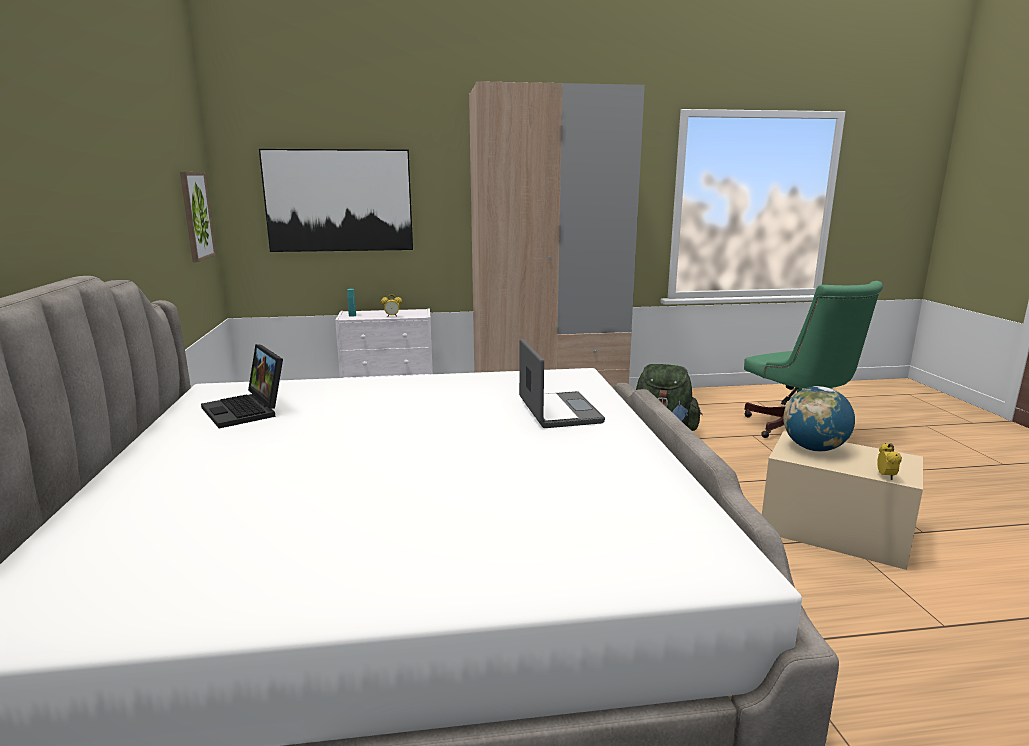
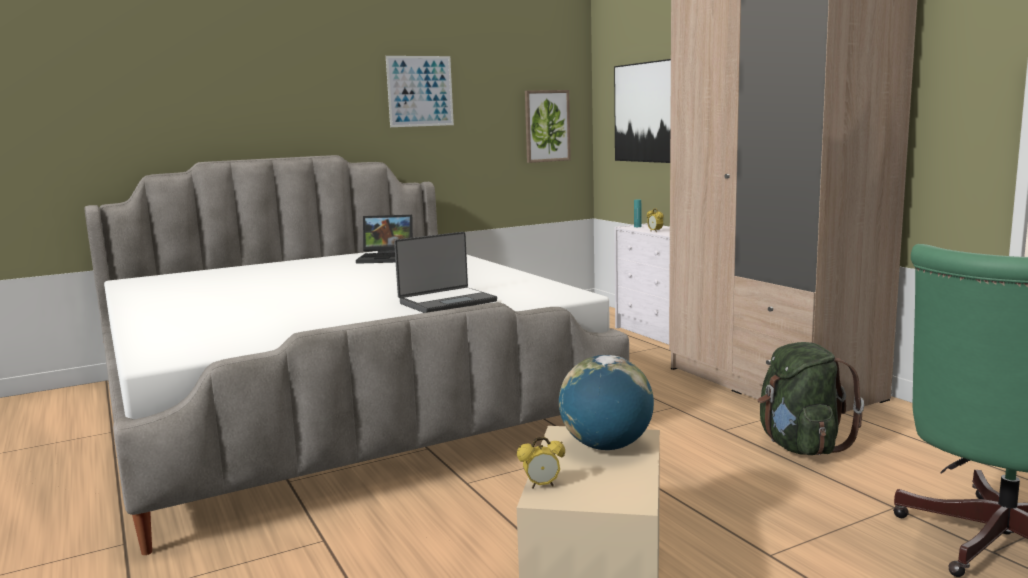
camera: 70 degrees right, 5 degrees down
laptop [201,344,283,428] -> laptop turned 120 degrees counterclockwise [356,215,413,264]
none -> picture [386,56,454,127]

